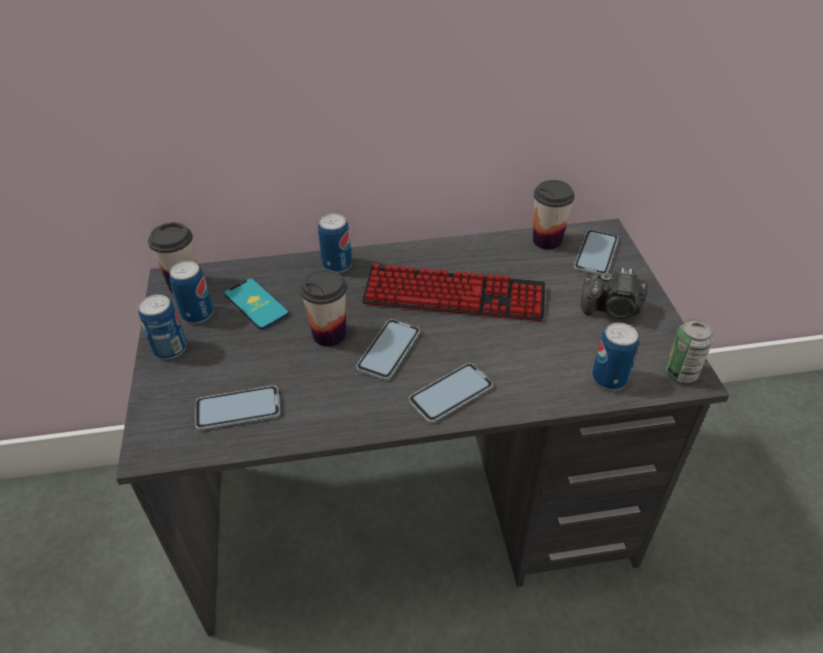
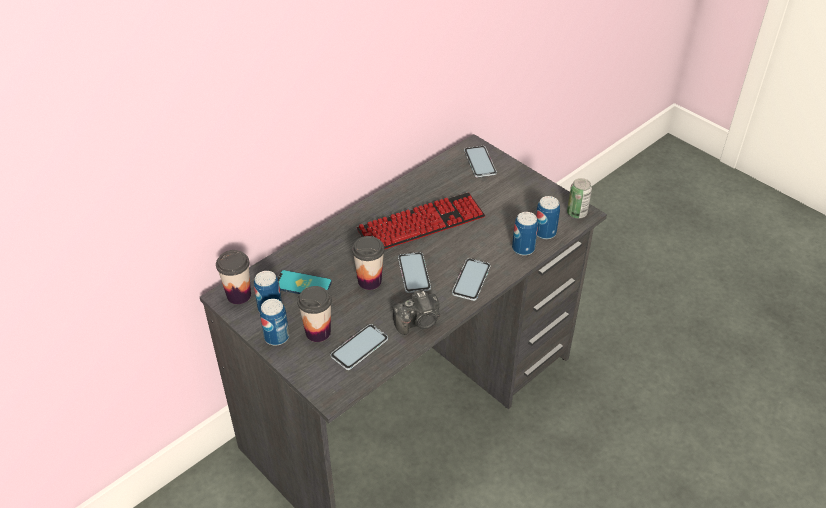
camera: 35 degrees left, 0 degrees up
can [318,214,352,273] -> can moved to [512,212,538,256]
cup [533,180,575,250] -> cup moved to [297,286,332,342]
camera [581,268,648,319] -> camera moved to [393,290,440,335]

